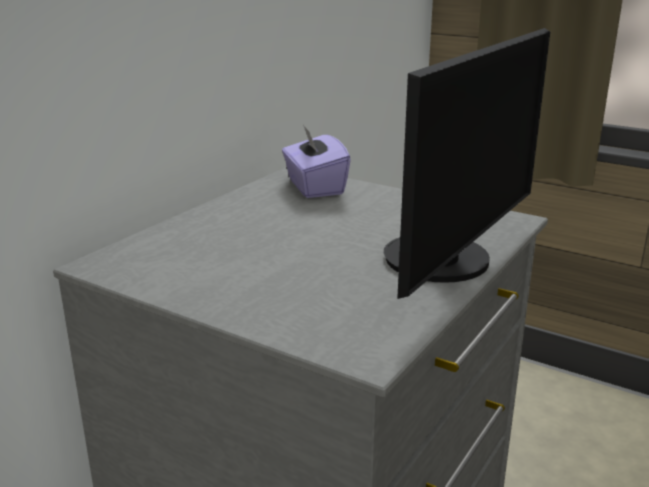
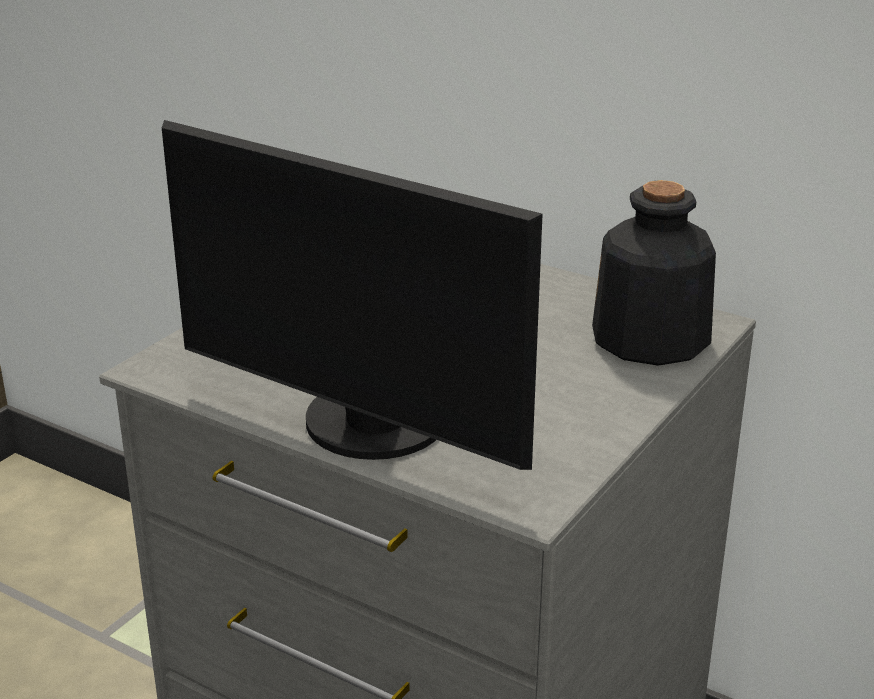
camera: 90 degrees right, 5 degrees up
purple tissue box [282,125,351,198] -> bottle [592,180,716,366]

